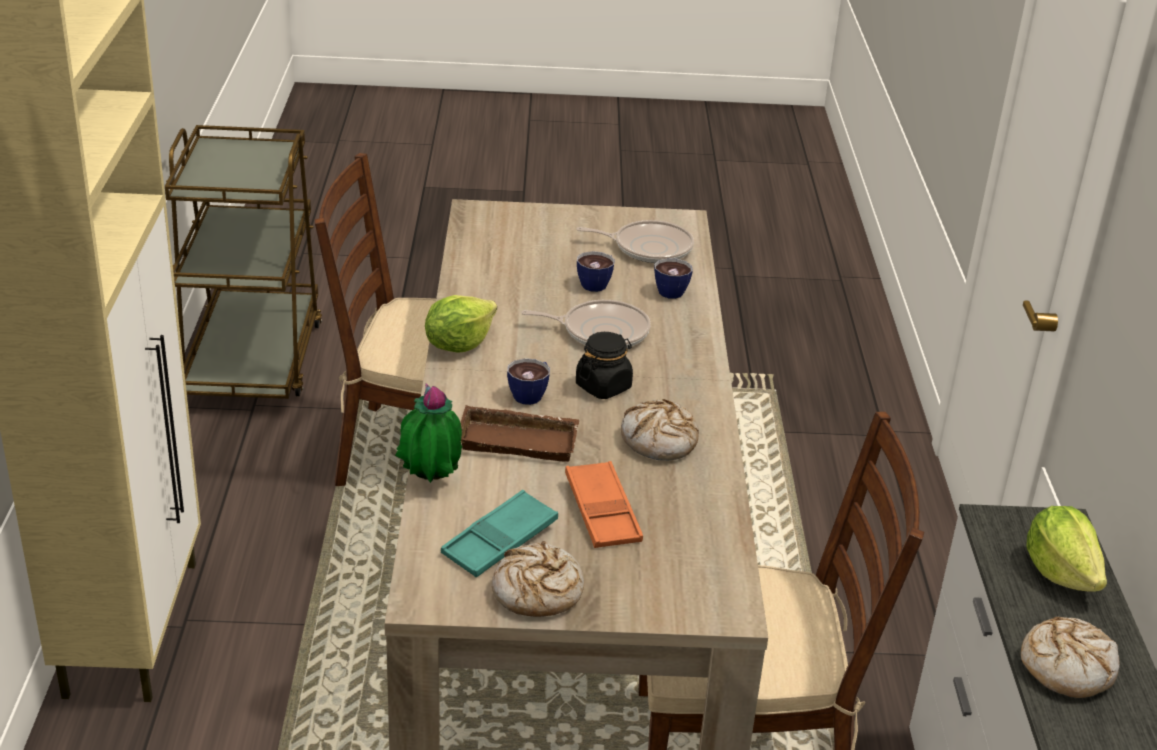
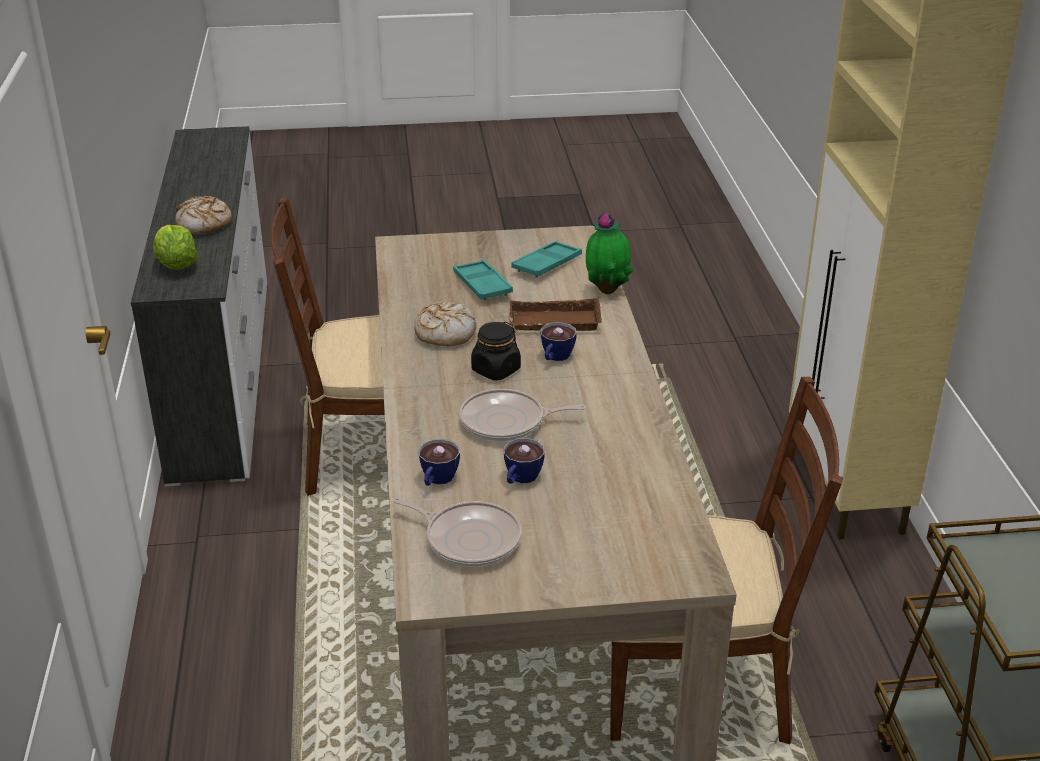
camera: 175 degrees right, 0 degrees up
lettuce [425,295,497,353] -> none
bread [492,541,584,617] -> none
orange tray [565,461,643,548] -> turquoise tray [453,260,513,300]
frying pan [577,220,694,263] -> frying pan turned 150 degrees counterclockwise [393,497,521,567]

